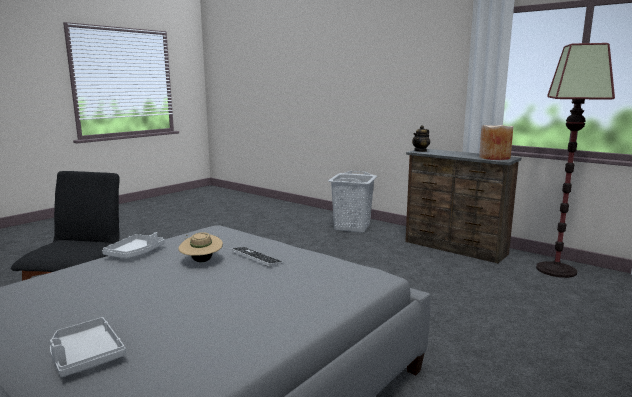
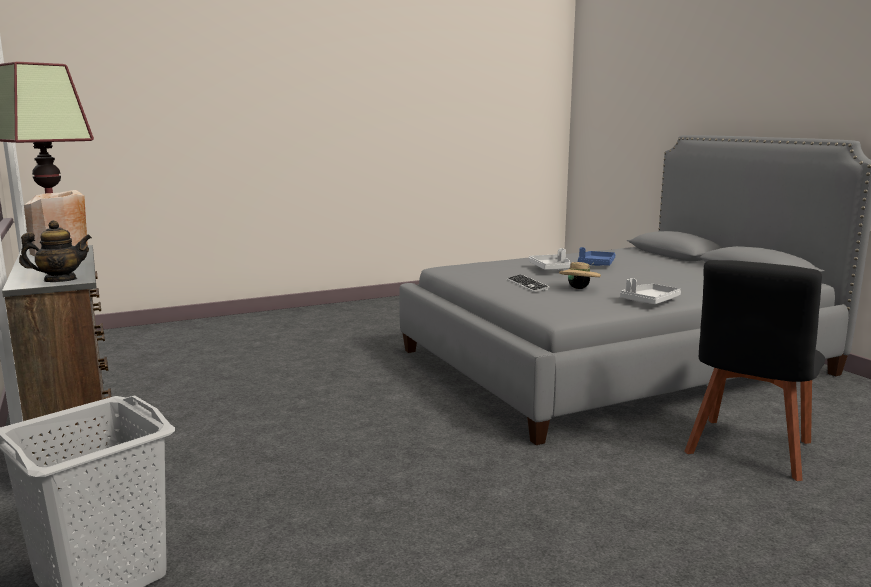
camera: 155 degrees left, 0 degrees up
grey tray [50,317,126,377] -> grey tray moved to [529,248,570,270]
none -> blue tray [578,247,616,266]

